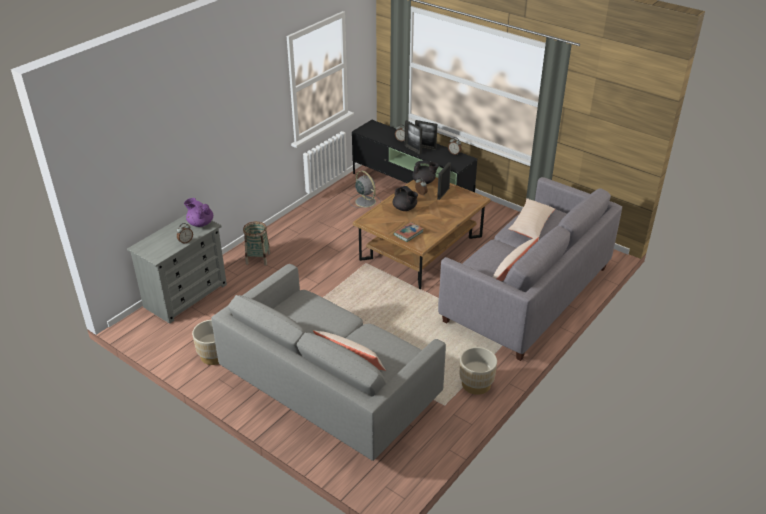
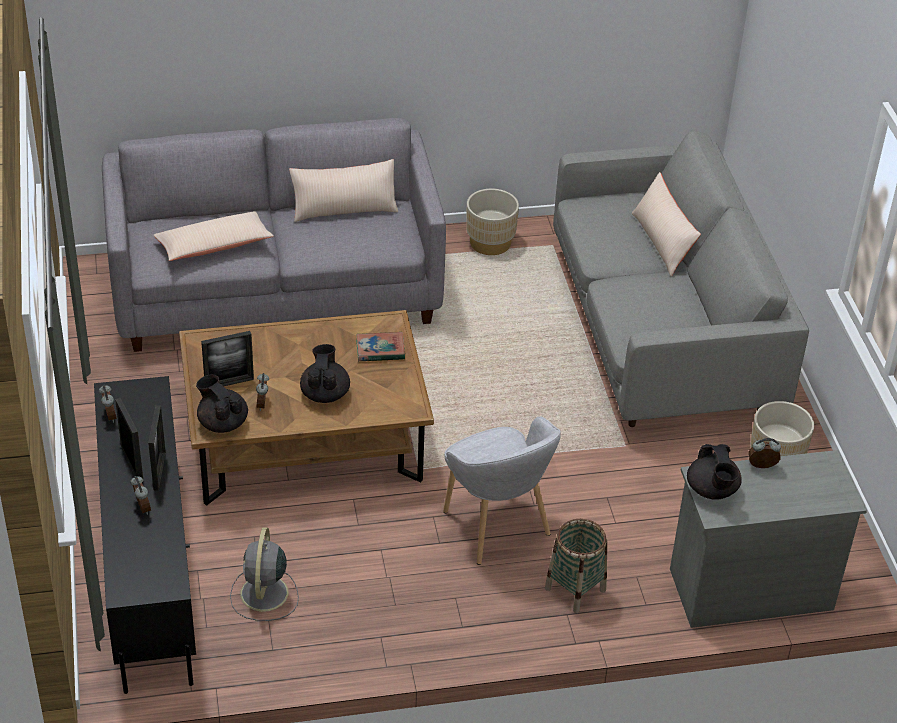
camera: 140 degrees left, 5 degrees up
purple teapot [184,198,213,227] -> black teapot [687,444,742,500]
none -> grey armchair [443,416,561,565]

